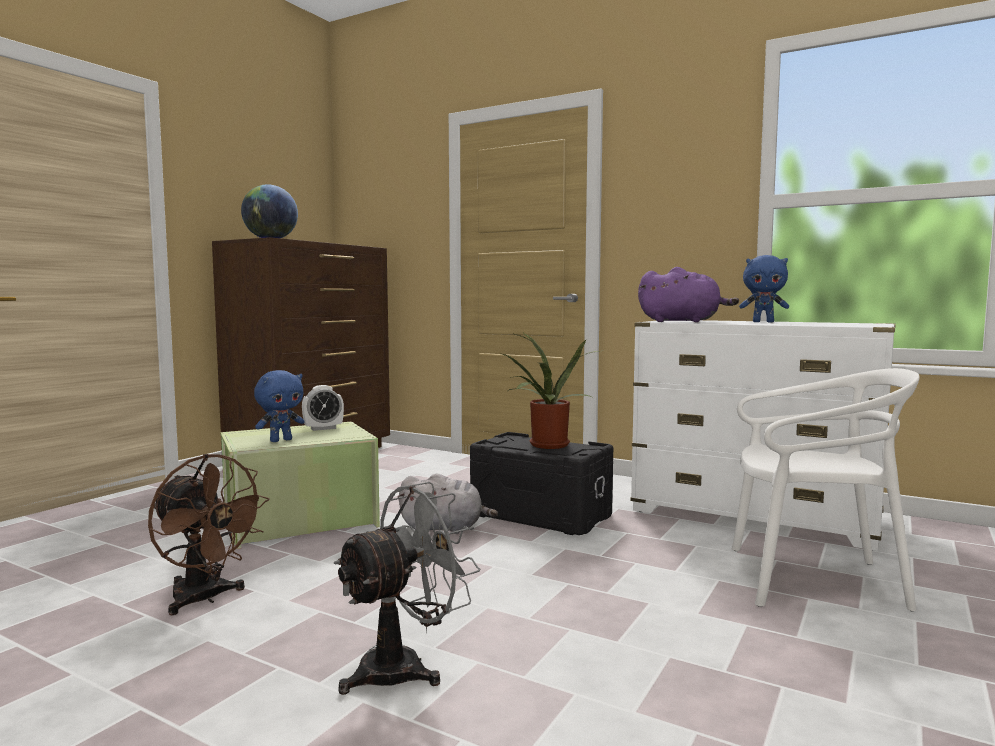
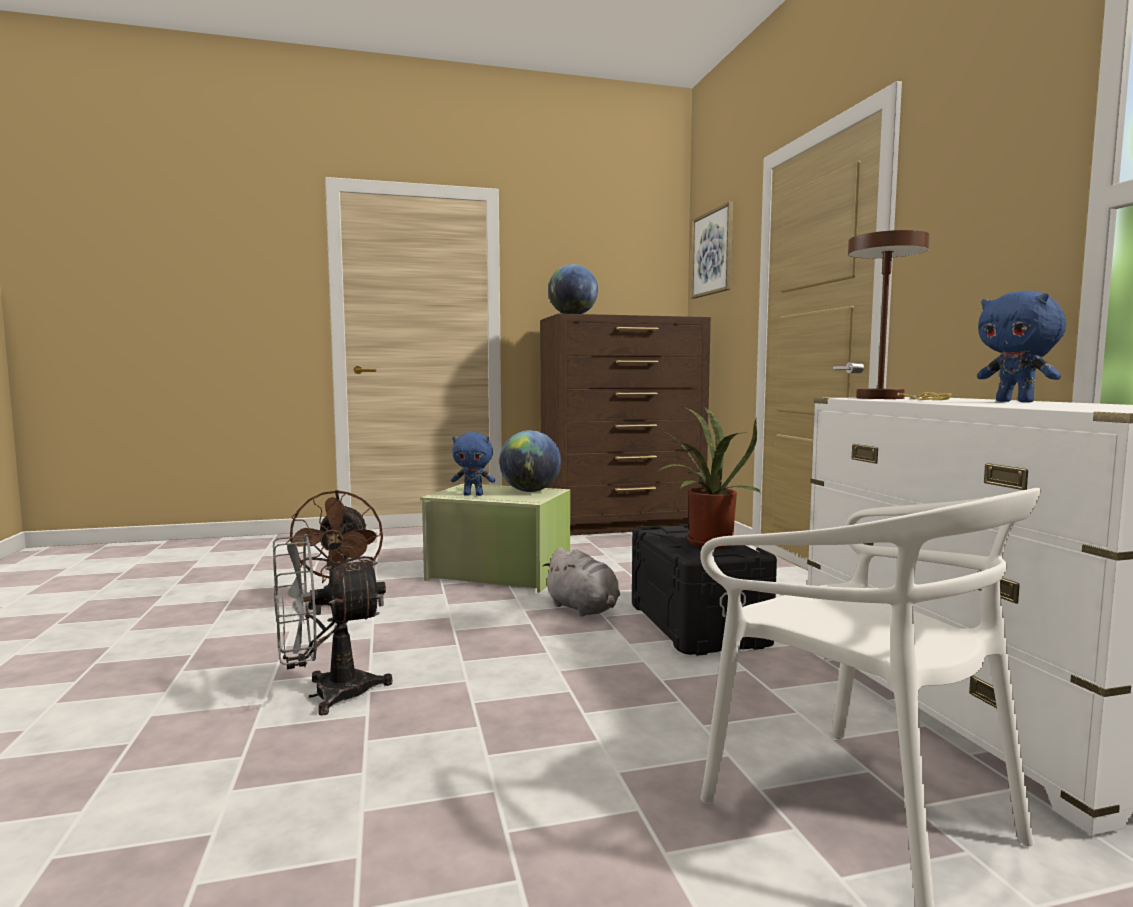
camera: 45 degrees right, 0 degrees up
alarm clock [302,385,344,431] -> globe [499,430,561,492]
grey fan [333,482,480,695] -> grey fan turned 150 degrees clockwise [273,534,393,716]
purple plush toy [638,267,739,322] -> brown table lamp [848,230,952,400]
none -> picture [691,202,733,299]

